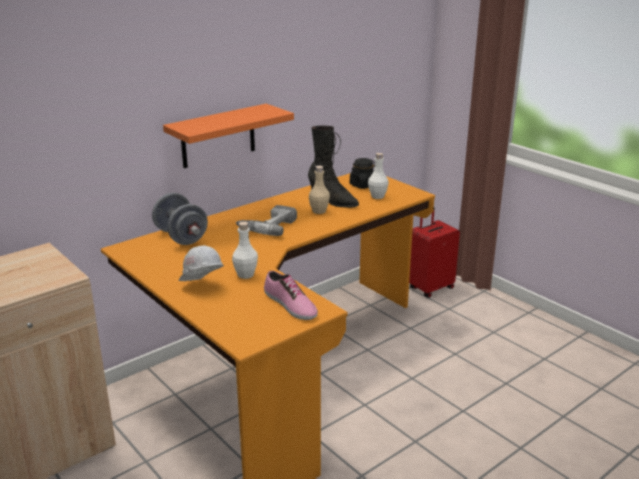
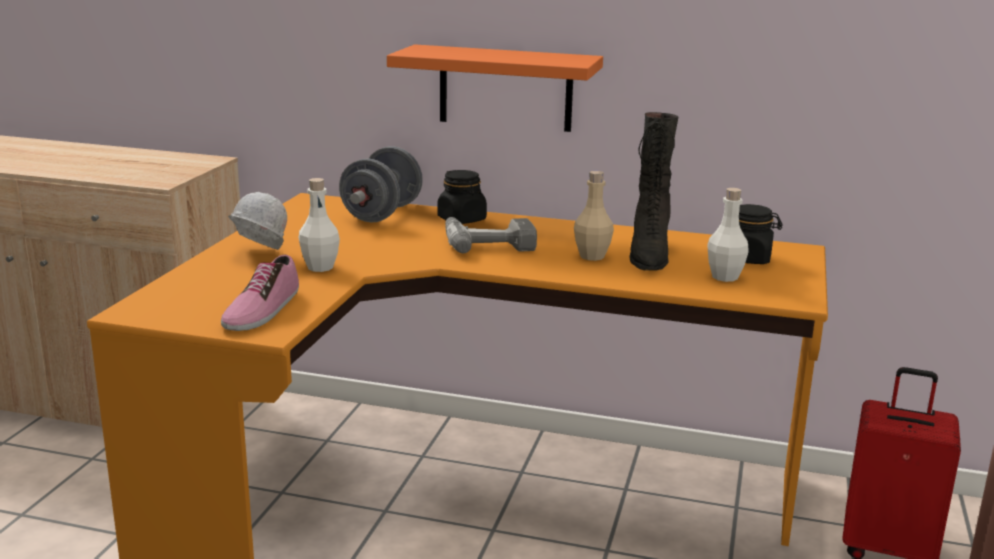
camera: 55 degrees right, 5 degrees down
none -> black jar [437,170,487,224]

